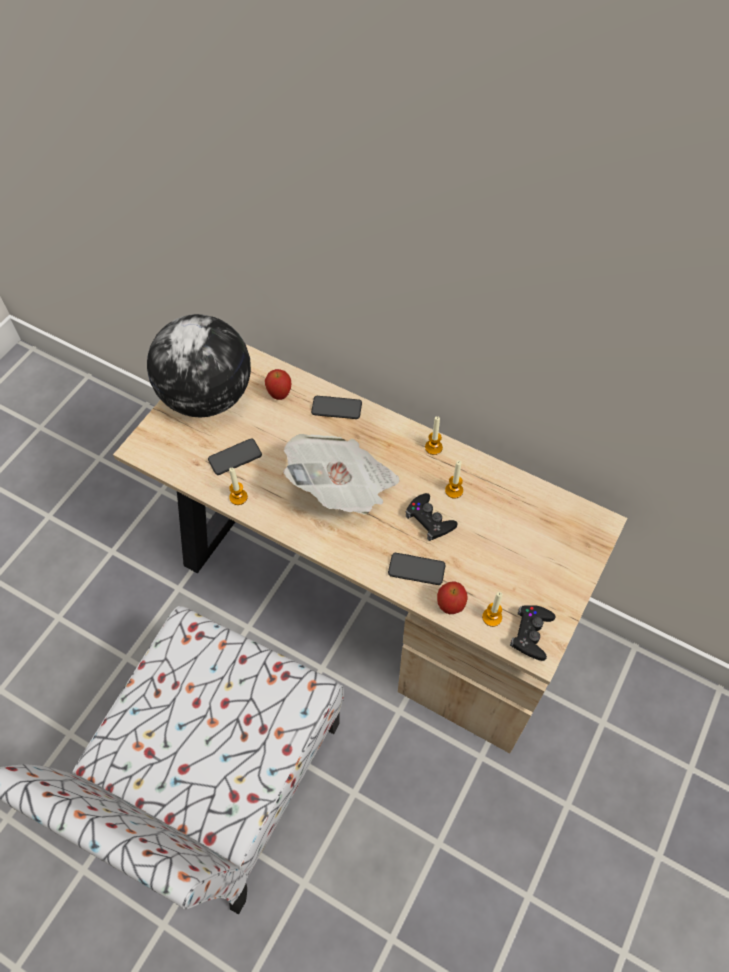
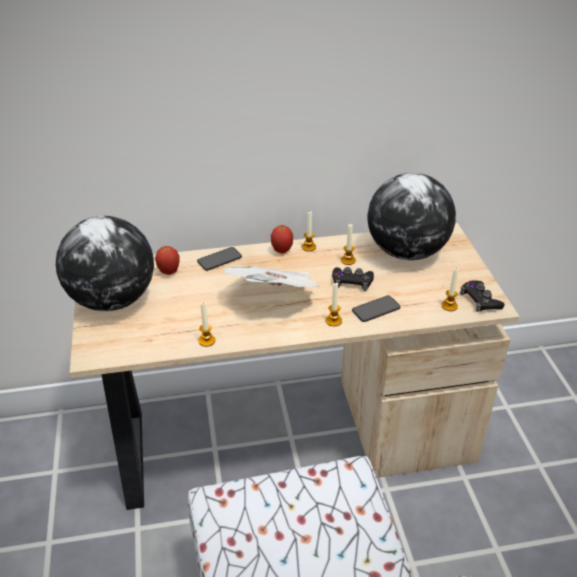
camera: 40 degrees left, 20 degrees down
phone [208,438,262,475] -> none
apple [437,581,468,614] -> apple moved to [271,225,293,254]
none -> candle [326,283,342,326]
none -> globe [367,173,456,260]

